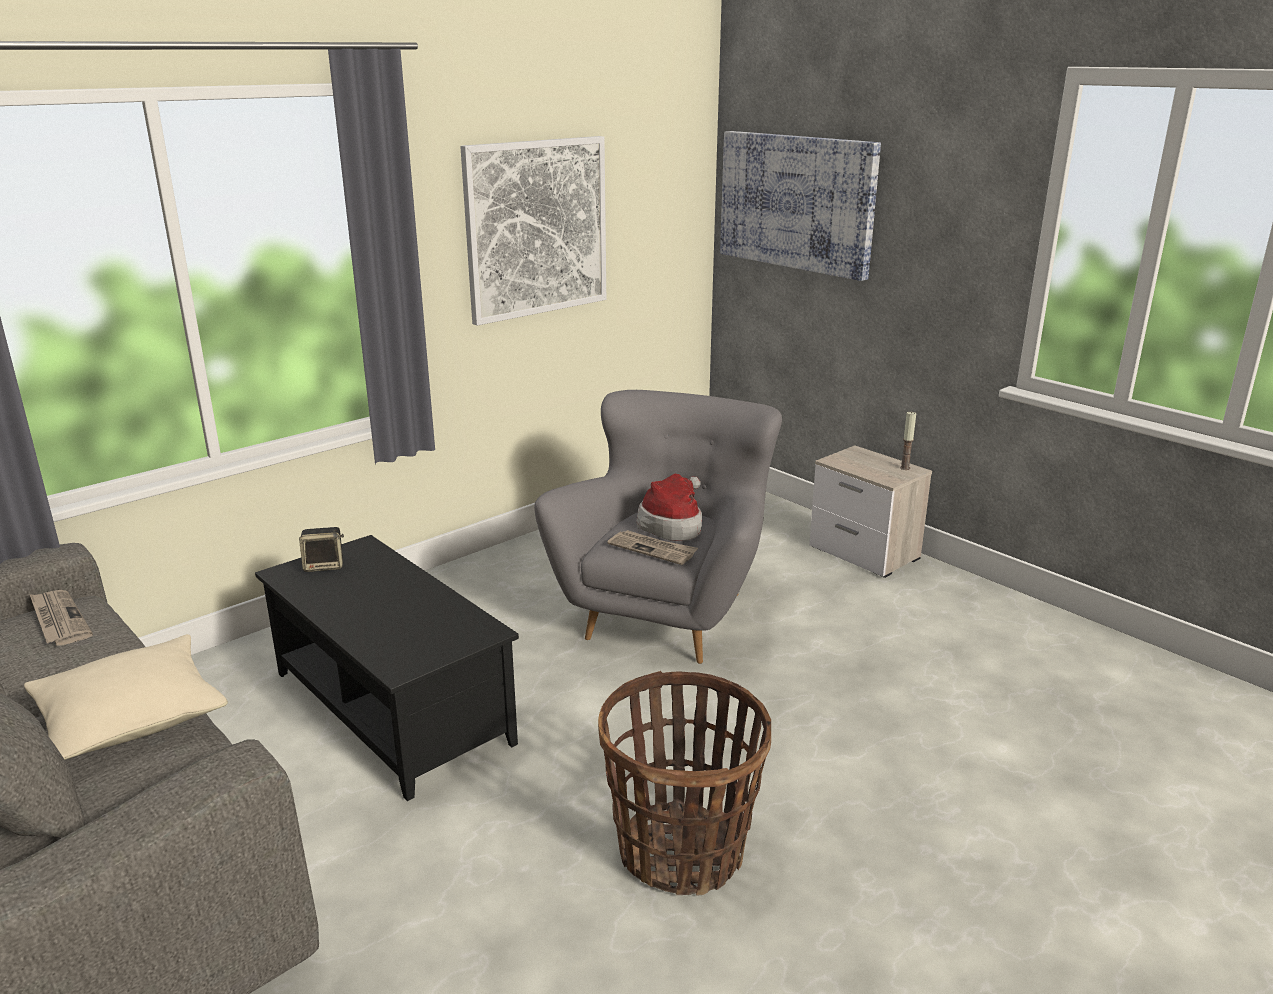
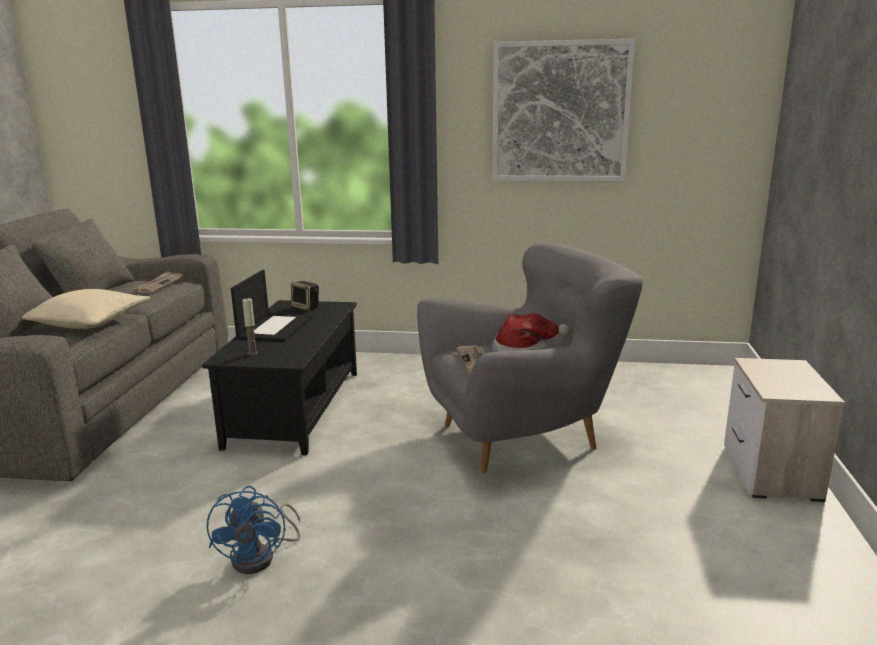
camera: 50 degrees right, 5 degrees down
basket [598,671,771,896] -> blue fan [207,486,300,574]
picture [720,131,881,281] -> none
candle [900,411,916,470] -> candle moved to [242,298,258,355]
none -> laptop [231,270,312,342]

